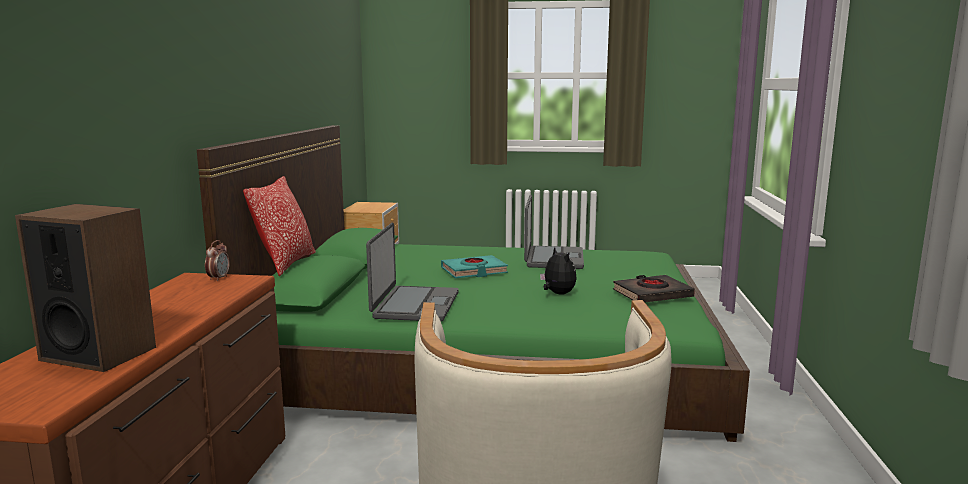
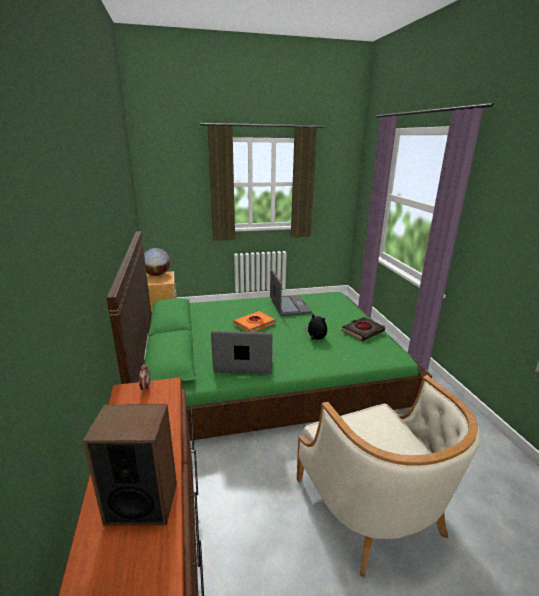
camera: 20 degrees left, 10 degrees up
pillow [243,176,316,276] -> none
laptop [366,223,459,322] -> laptop turned 75 degrees counterclockwise [211,331,273,374]
turquoise book [441,255,508,278] -> orange book [233,311,275,332]
none -> globe [144,248,170,276]

